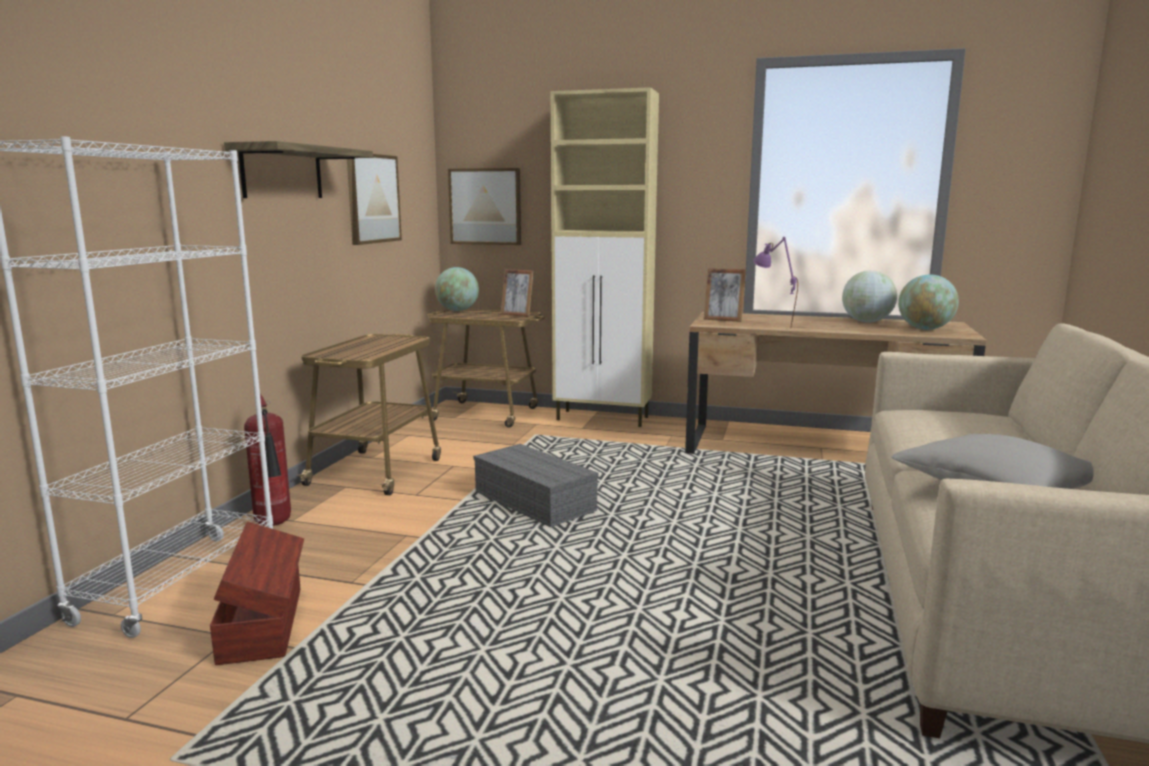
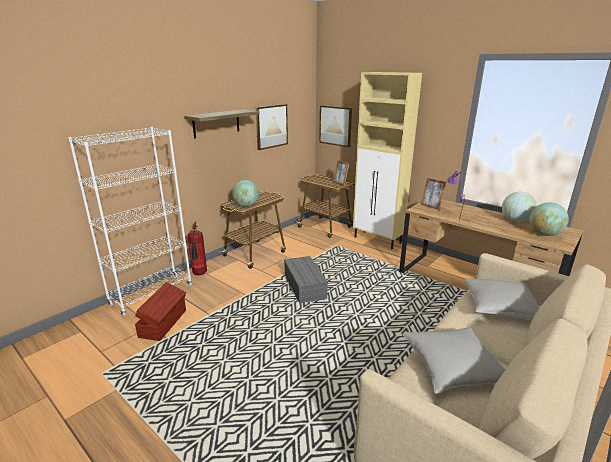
camera: 25 degrees right, 10 degrees up
globe [435,267,479,311] -> globe moved to [232,180,259,207]
none -> grey pillow [464,278,540,321]

